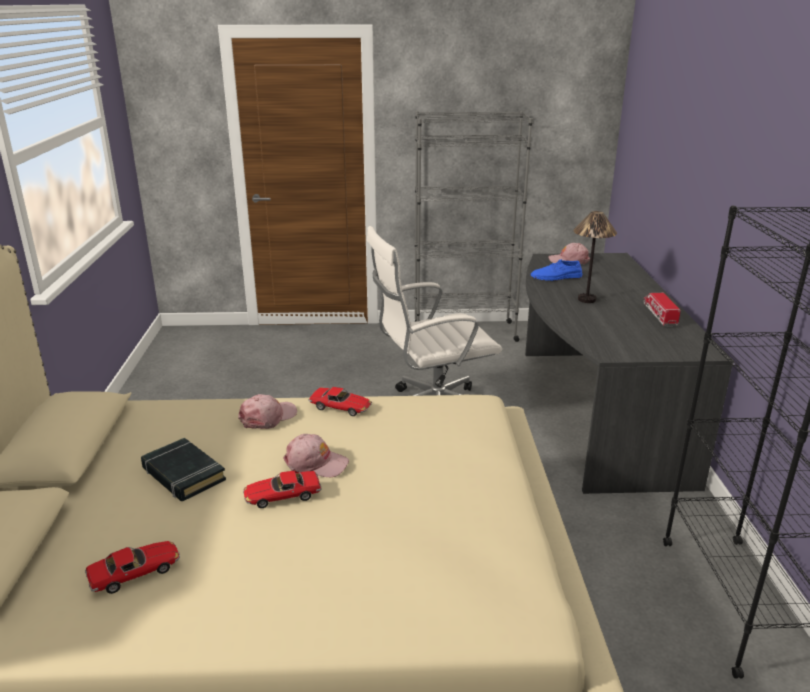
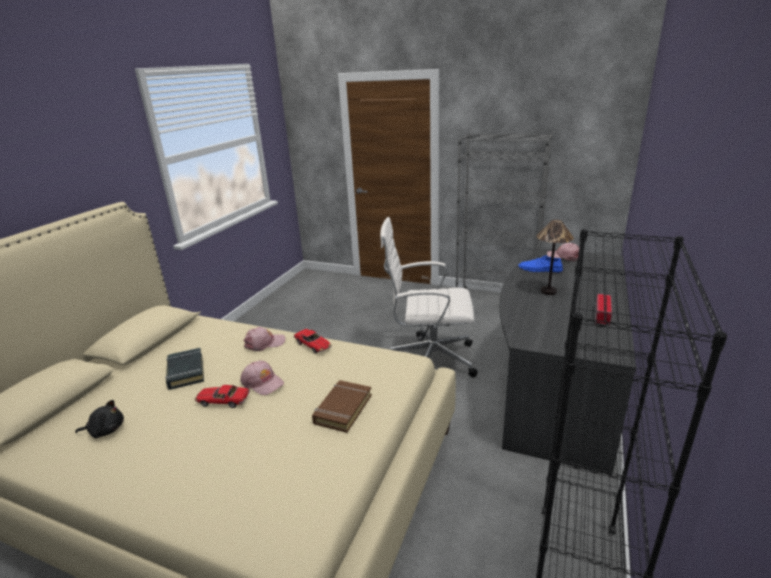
camera: 25 degrees right, 0 degrees up
toy car [85,541,180,594] -> black plush toy [75,400,124,438]
none -> brown book [312,380,372,433]

